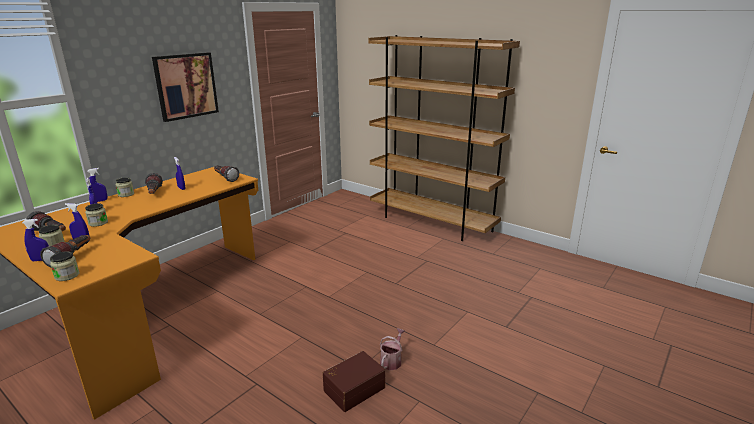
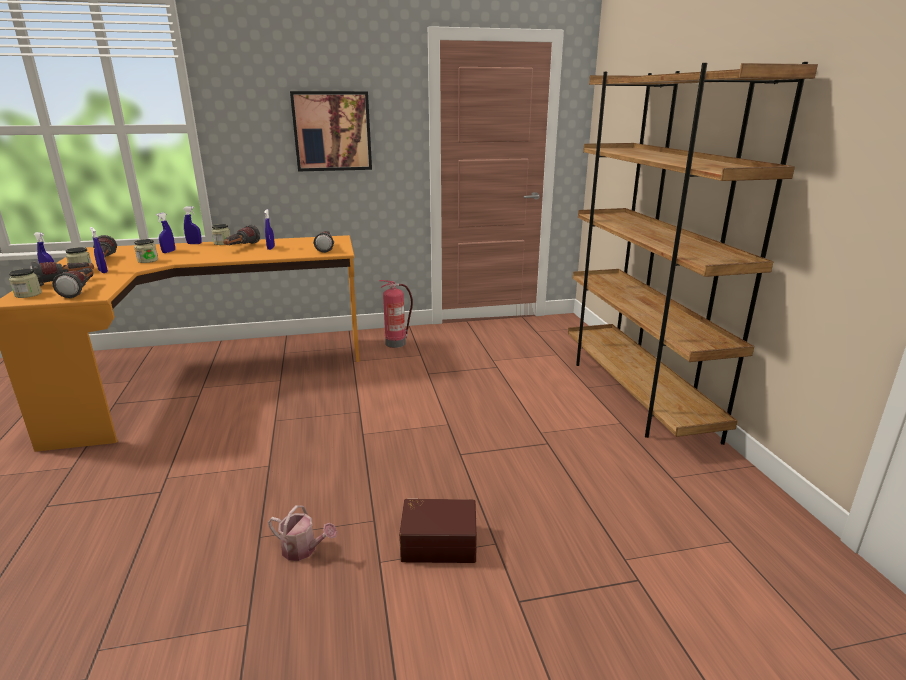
camera: 40 degrees right, 0 degrees up
brown storage box [323,351,385,412] -> brown storage box moved to [399,499,477,563]
watering can [380,328,405,370] -> watering can turned 45 degrees clockwise [268,505,337,561]
none -> flashlight [52,268,94,298]
none -> fire extinguisher [379,280,413,348]

